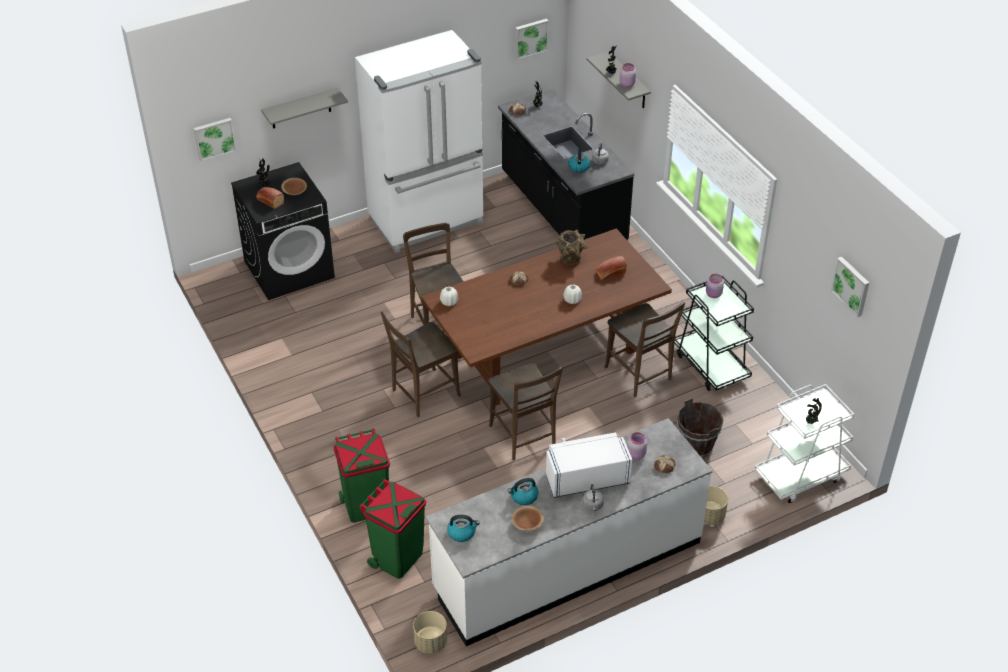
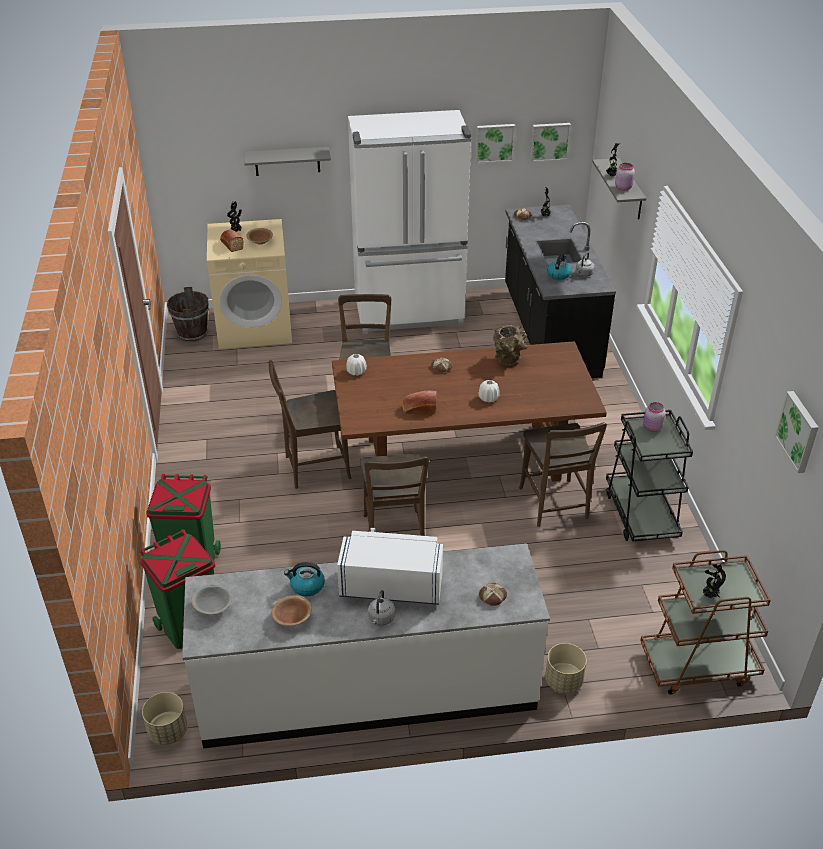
camera: 20 degrees right, 5 degrees down
picture [194,118,237,162] -> picture moved to [475,124,515,164]
black washing machine [231,162,335,300] -> beige washing machine [207,219,292,349]
kettle [447,515,480,542] -> grey bowl [191,584,232,615]
bread [596,256,627,280] -> bread moved to [402,390,437,414]
pink jar [627,432,647,459] -> none
brown bucket [677,398,724,458] -> brown bucket moved to [167,287,209,342]
white cart [755,384,854,503] -> brown cart [640,550,771,694]

